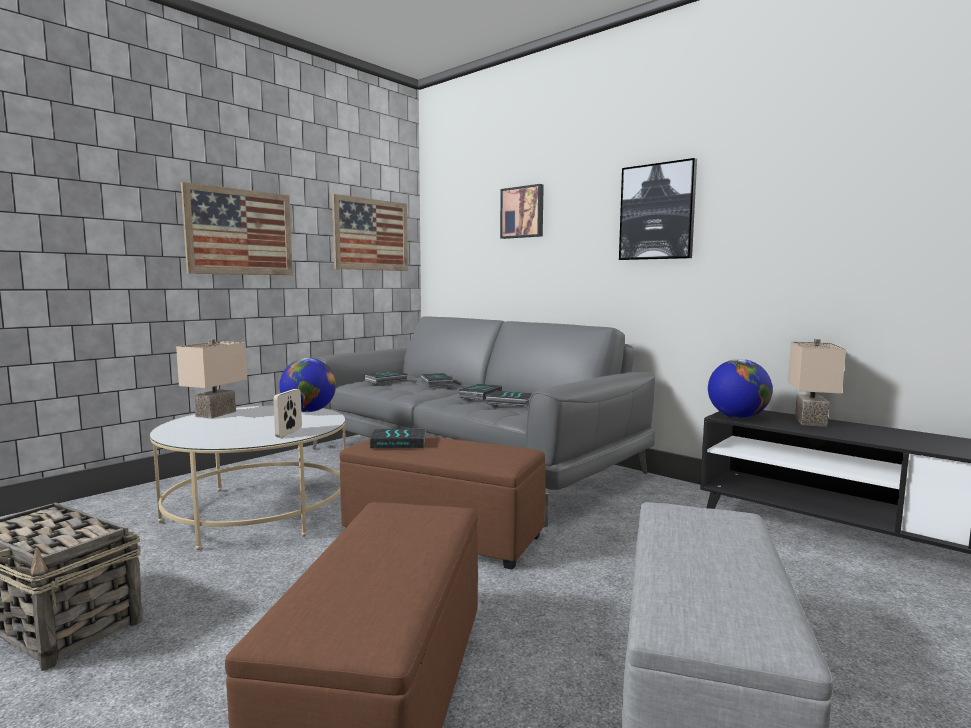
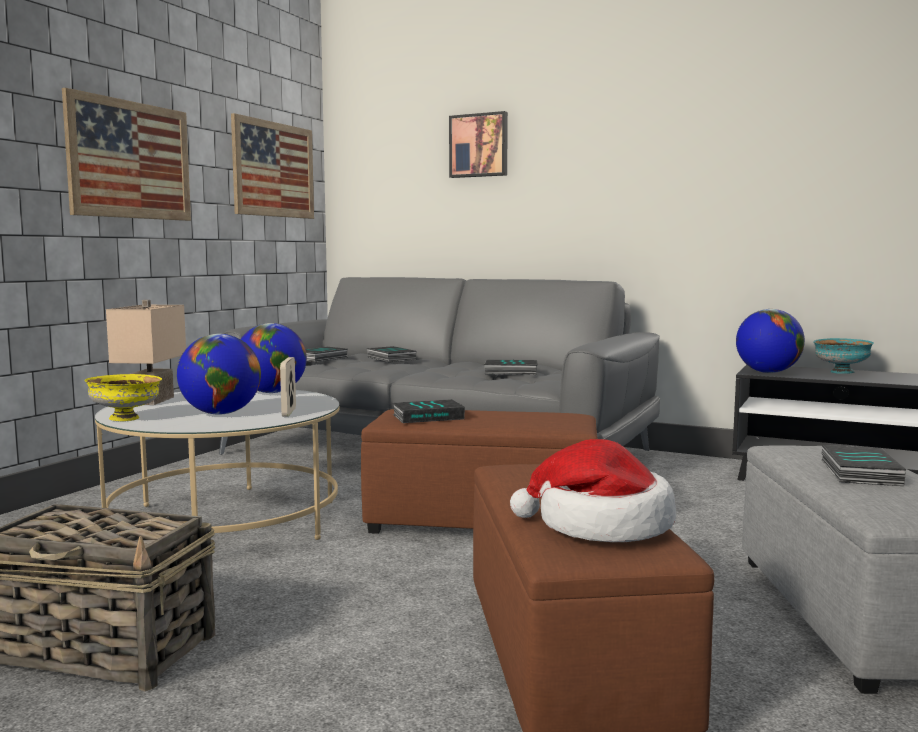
camera: 15 degrees left, 0 degrees up
book [459,384,502,400] -> book moved to [821,445,906,486]
picture [619,158,697,260] -> none
beige table lamp [788,339,846,427] -> turquoise bowl [813,338,874,374]
none -> yellow bowl [85,374,162,421]
none -> globe [177,334,261,415]
none -> hat [510,439,676,542]

